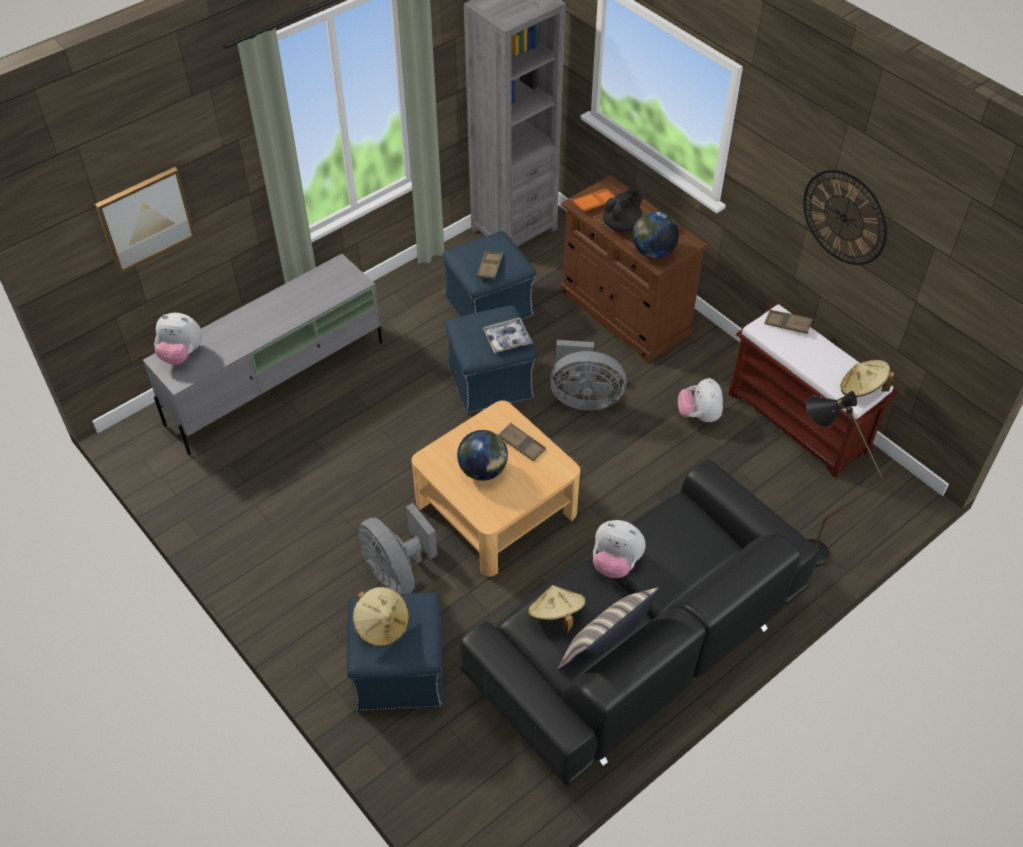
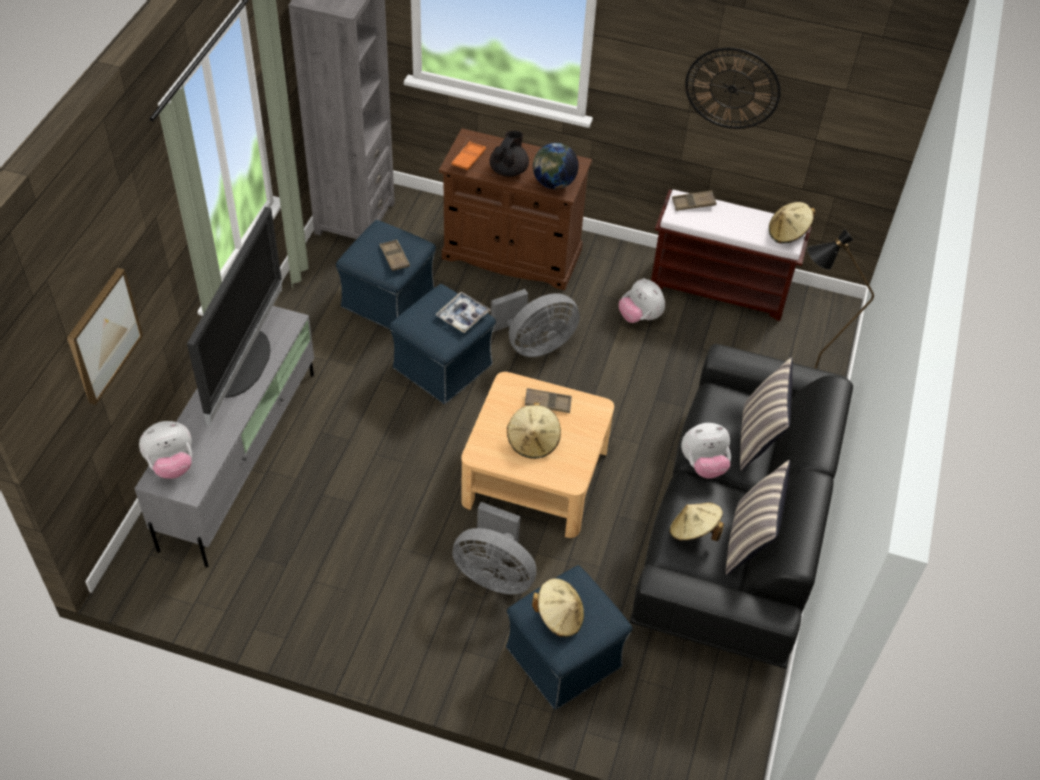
camera: 35 degrees left, 0 degrees up
globe [457,430,508,481] -> beige hat [507,402,561,459]
none -> television [187,207,282,426]
none -> pillow [740,357,793,471]

